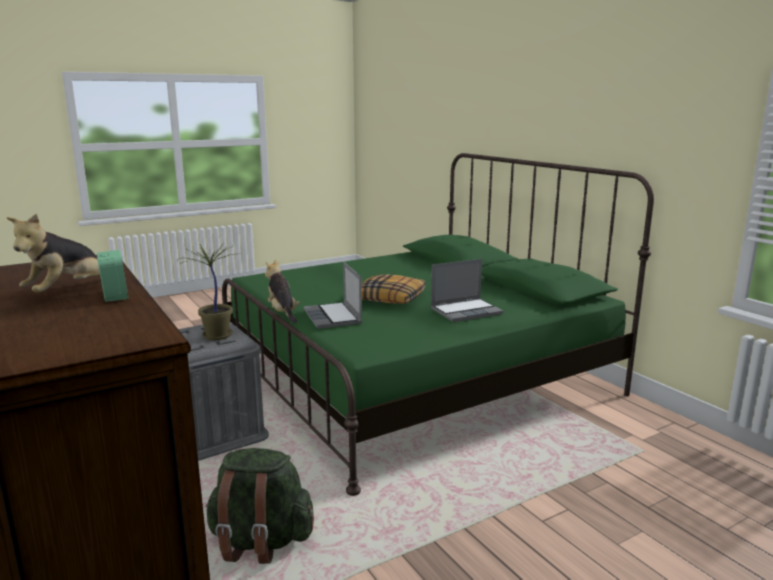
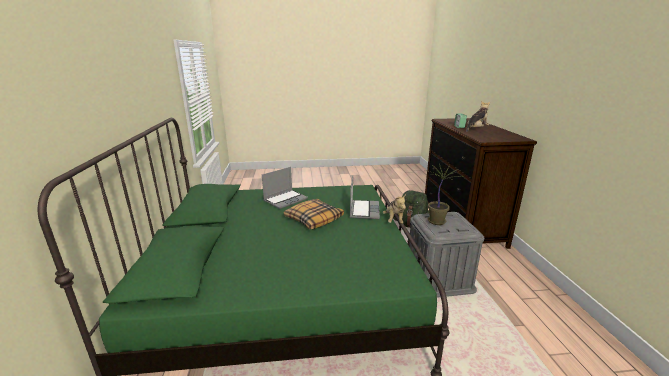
camera: 155 degrees left, 5 degrees up
laptop [431,259,504,322] -> laptop turned 135 degrees clockwise [262,167,308,209]

